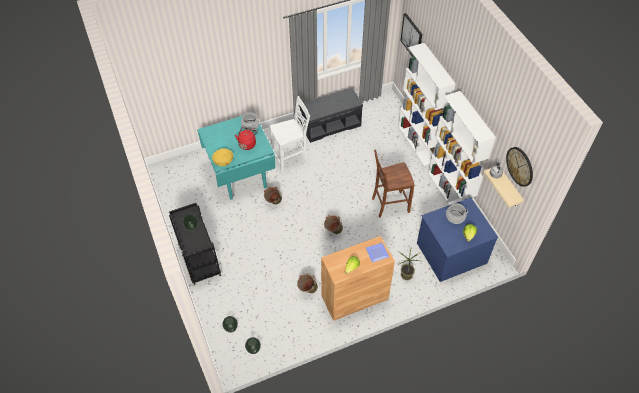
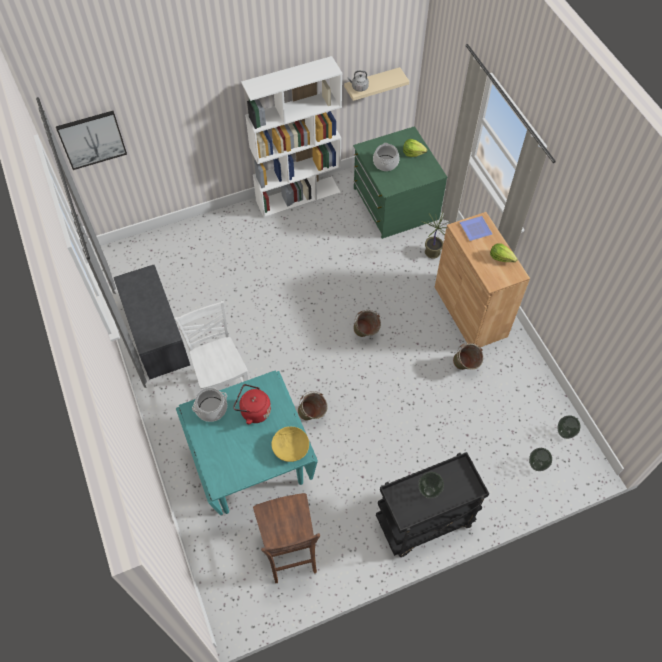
camera: 90 degrees left, 5 degrees up
brown chair [372,149,415,218] -> brown chair moved to [253,493,320,583]
white bookcase [398,43,456,166] -> none
blue dresser [417,198,498,282] -> green dresser [353,126,447,239]
wall clock [506,147,533,187] -> none

